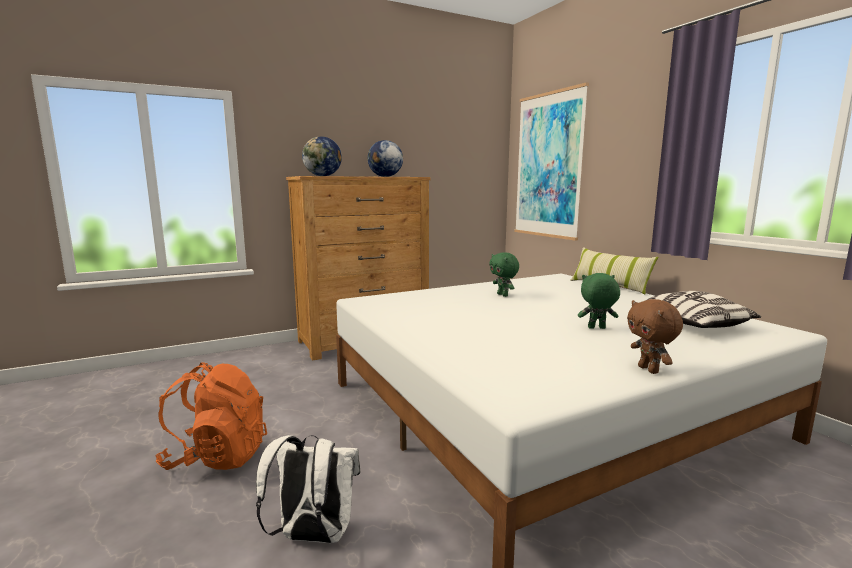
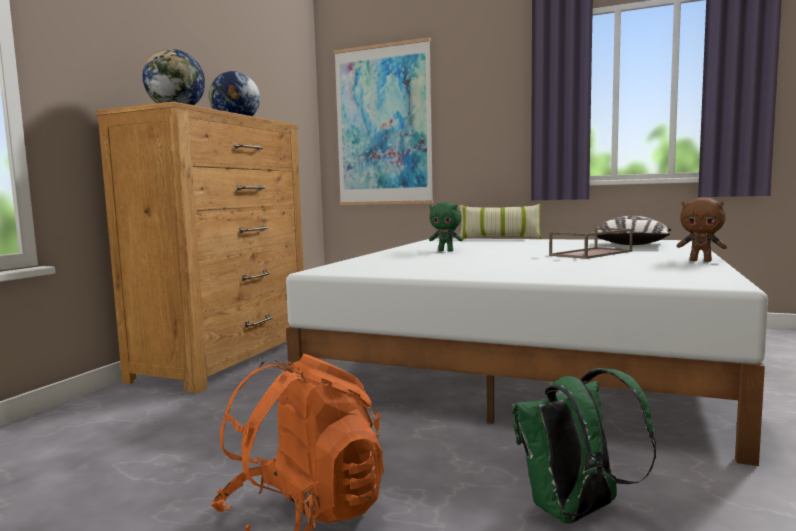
camera: 40 degrees left, 5 degrees down
white backpack [256,435,360,543] -> green backpack [512,368,656,524]
green plush toy [578,273,620,329] -> brown tray [549,228,633,259]

